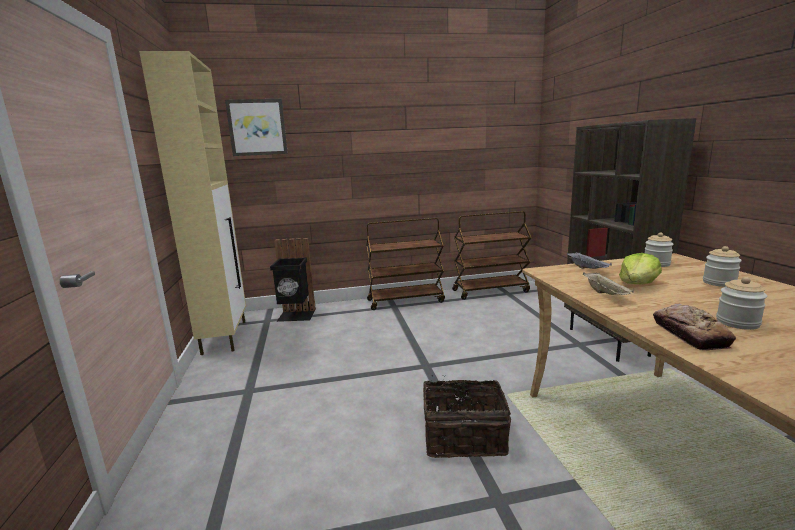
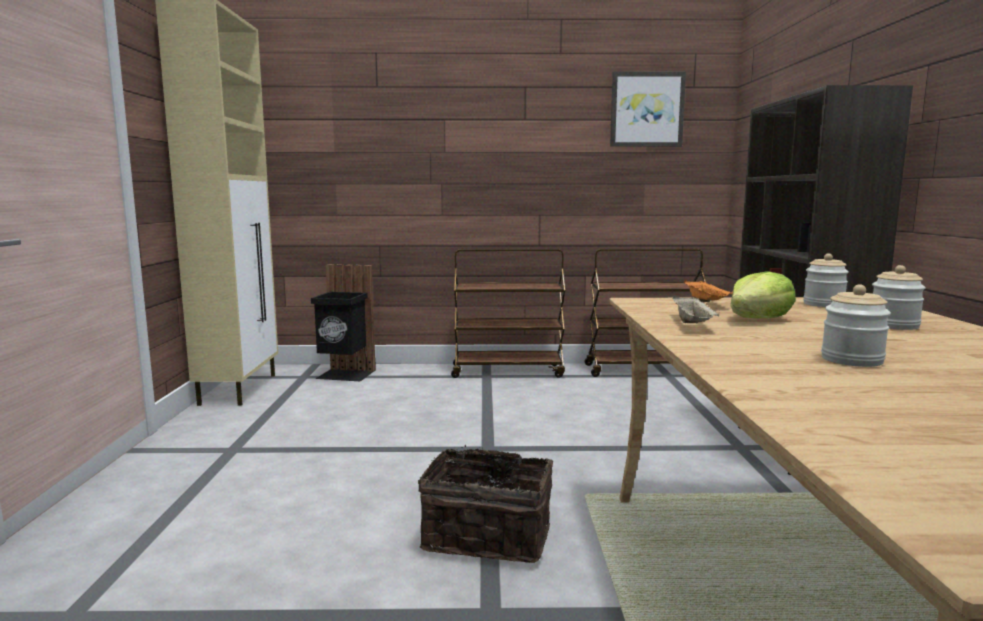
camera: 10 degrees right, 5 degrees down
picture [225,99,288,156] -> picture moved to [610,71,686,147]
grey tray [567,252,612,269] -> orange tray [684,279,733,302]
bread [653,304,736,350] -> none

